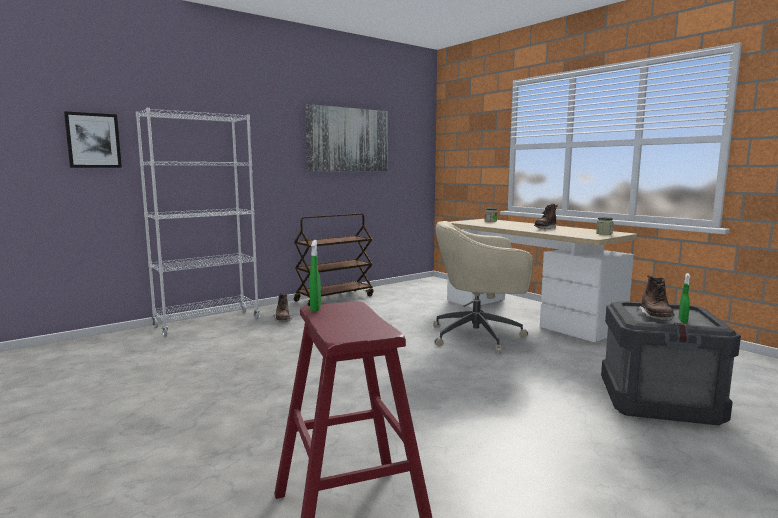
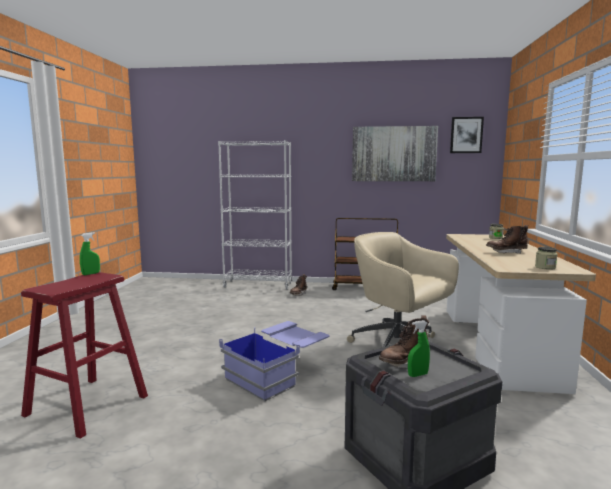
camera: 45 degrees right, 0 degrees up
picture [64,111,122,168] -> picture moved to [450,117,484,153]
none -> blue storage box [219,321,329,401]

